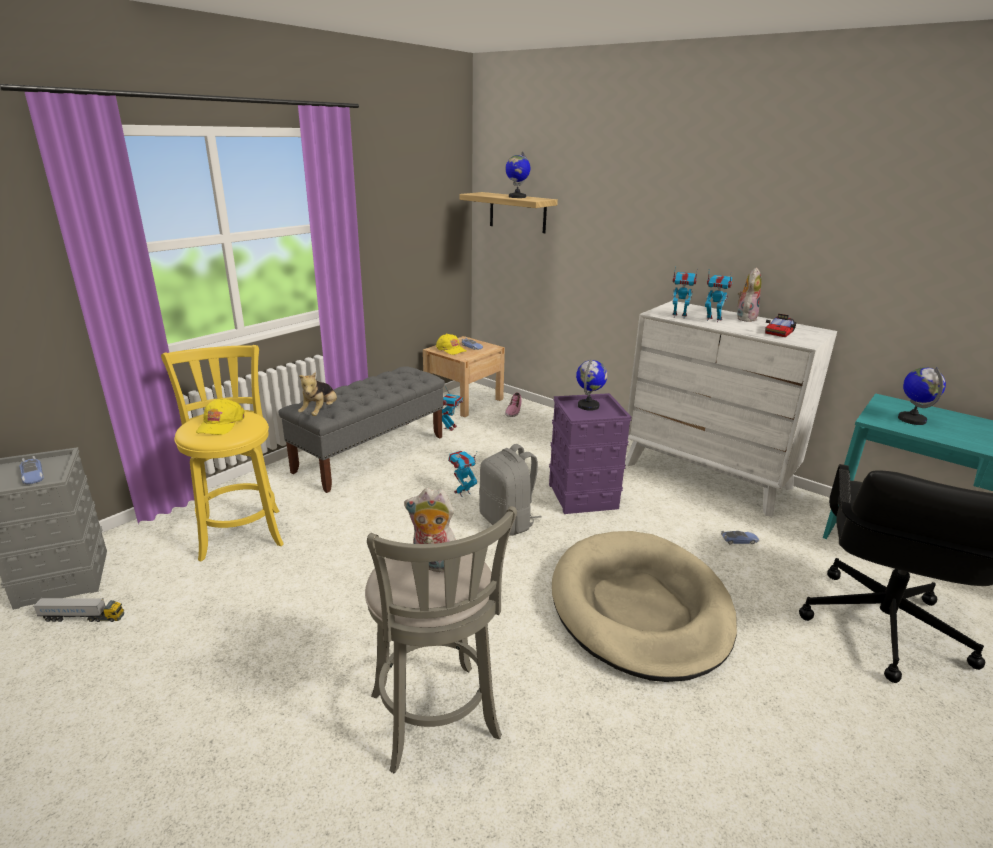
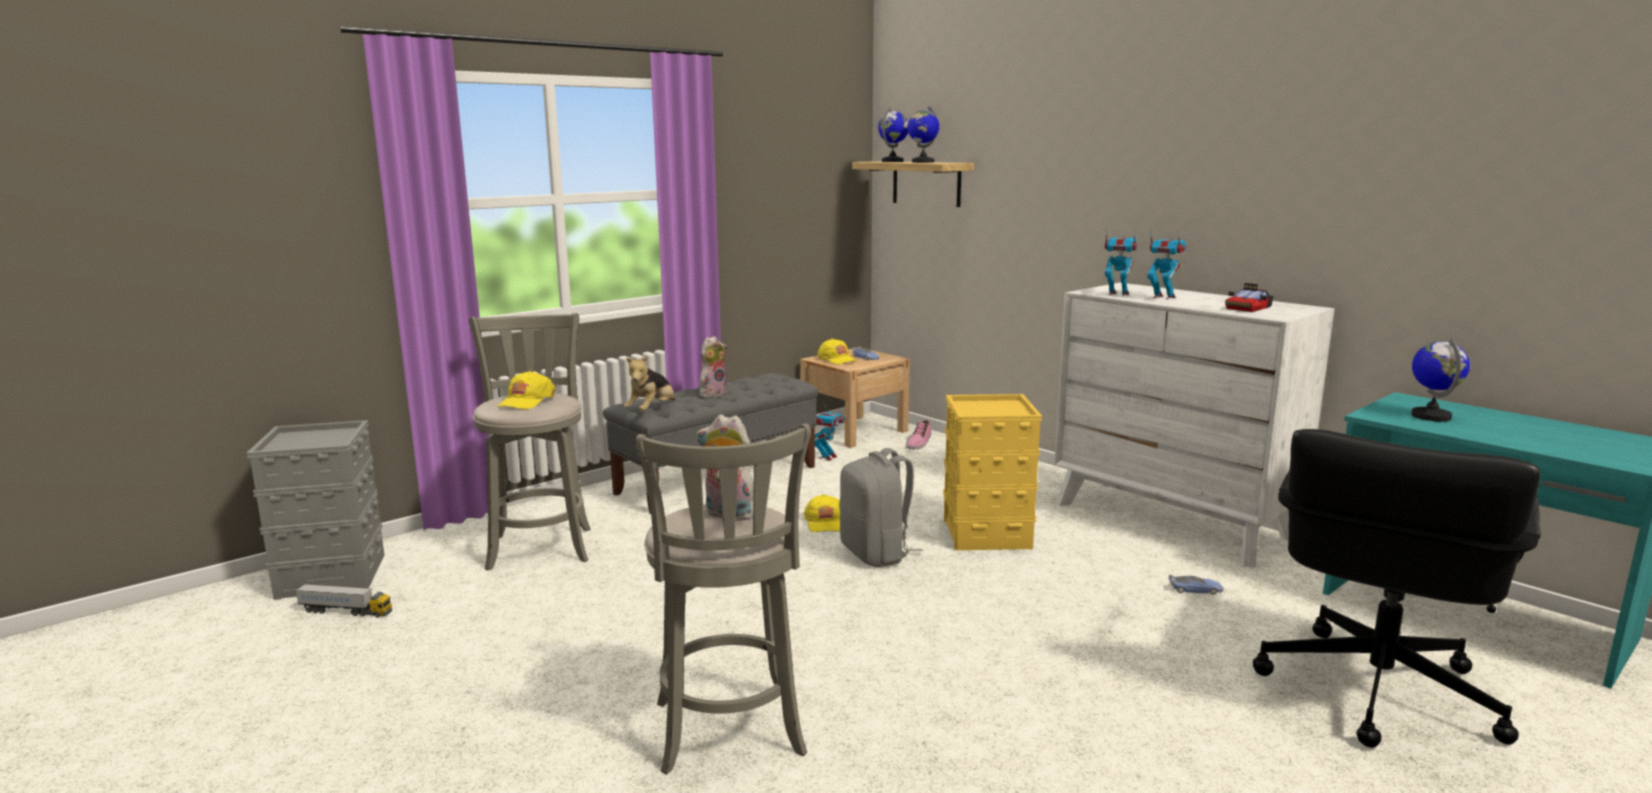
camera: 10 degrees right, 10 degrees down
toy car [19,456,44,485] -> none
yellow stool [161,345,284,562] -> grey stool [469,313,591,571]
toy robot [448,451,477,497] -> yellow cap [804,494,840,532]
purple storage box [549,393,632,514] -> yellow storage box [943,394,1042,550]
beige dog bed [552,531,737,682] -> none
globe [576,359,608,411] -> globe moved to [878,107,908,162]
plush toy [737,267,762,322] -> plush toy moved to [699,336,727,398]

